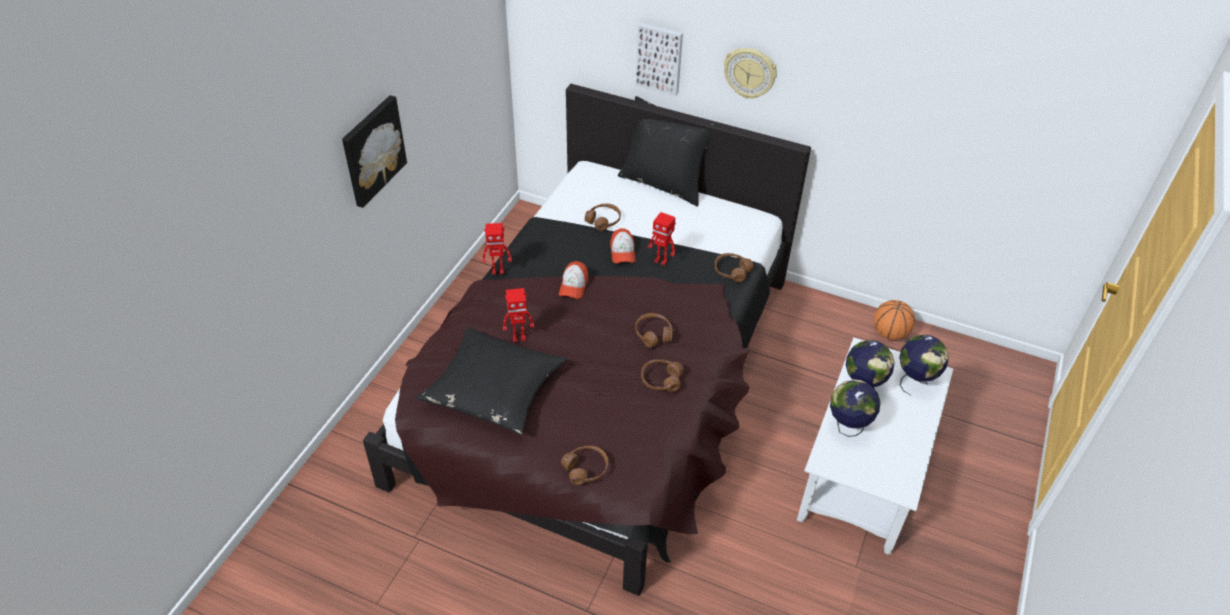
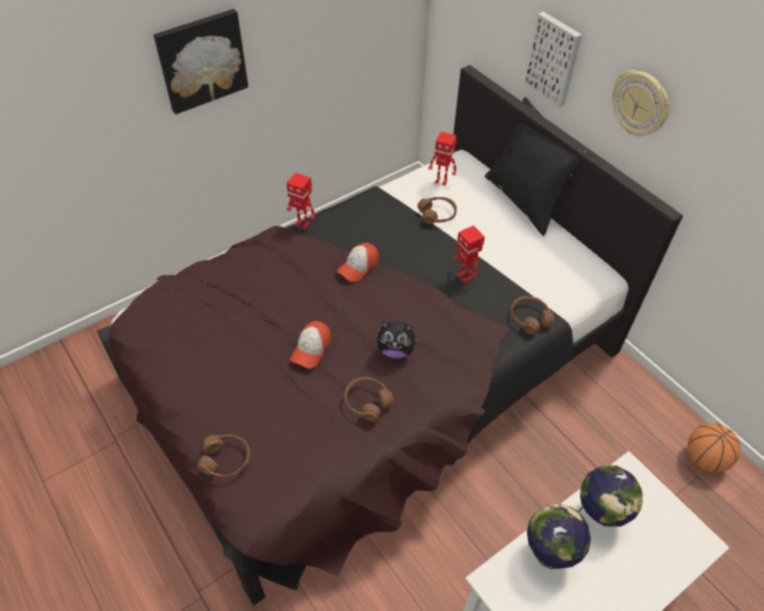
camera: 30 degrees right, 5 degrees up
black pillow [416,327,567,435] -> none
toy robot [503,288,534,342] -> toy robot moved to [428,132,457,186]
cap [610,228,635,264] -> cap moved to [290,321,331,369]
brown headphones [635,313,673,348] -> plush toy [377,321,419,359]
globe [899,335,949,395] -> none

